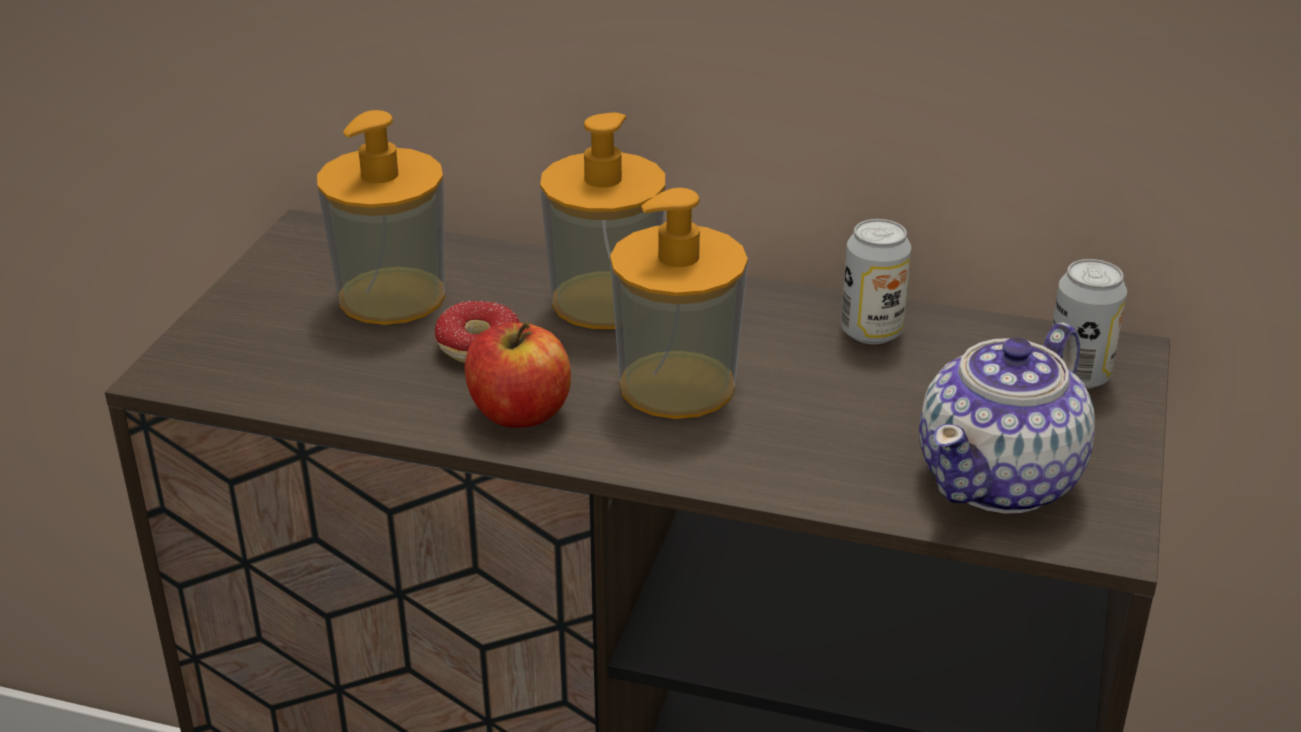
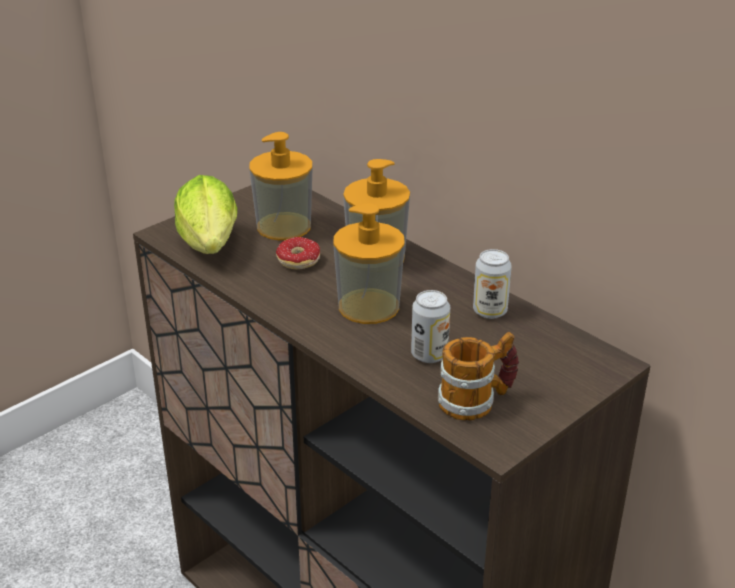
camera: 30 degrees right, 0 degrees up
apple [464,322,571,428] -> none
teapot [919,322,1095,514] -> mug [438,332,519,420]
can [1052,259,1127,389] -> can moved to [411,290,450,363]
none -> lettuce [174,175,237,254]

